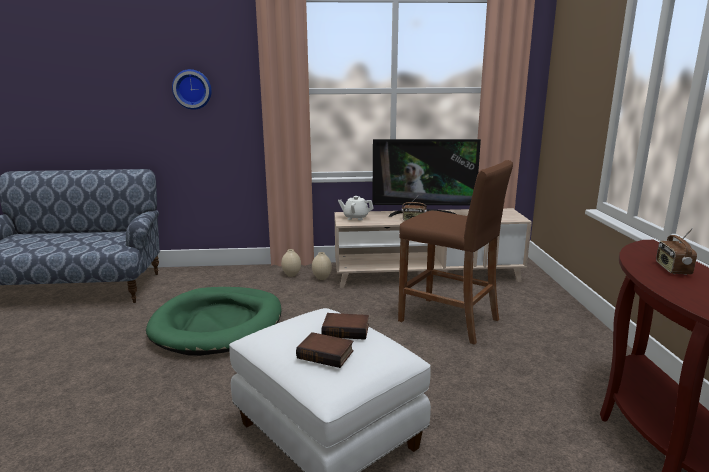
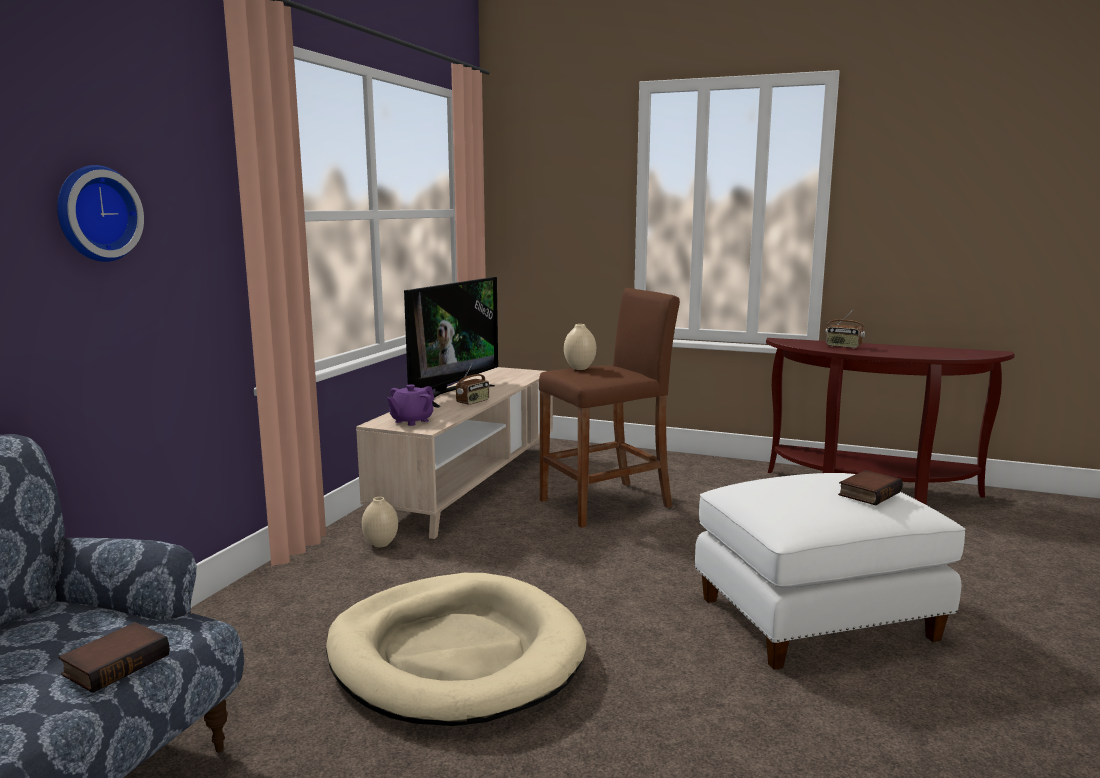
camera: 65 degrees left, 5 degrees down
green dog bed [146,287,281,356] -> beige dog bed [326,573,587,726]
beige vase [281,249,301,277] -> beige vase moved to [564,324,596,370]
book [321,313,369,340] -> book moved to [59,622,170,693]
white teapot [338,196,374,220] -> purple teapot [387,384,434,426]

